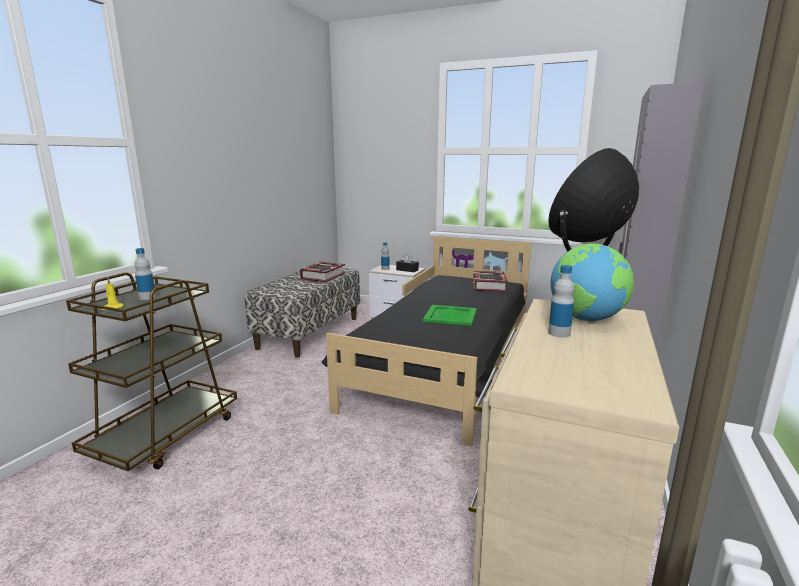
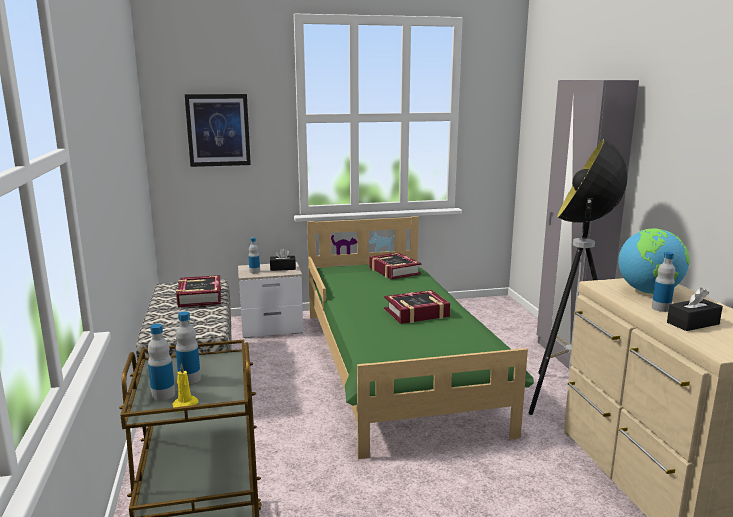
camera: 35 degrees left, 0 degrees up
black bed [321,236,531,447] -> green bed [307,216,534,459]
green tray [423,305,477,326] -> book [384,290,450,324]
none -> bottle [148,324,175,401]
none -> picture [185,94,251,167]
none -> black tissue box [667,287,723,331]

